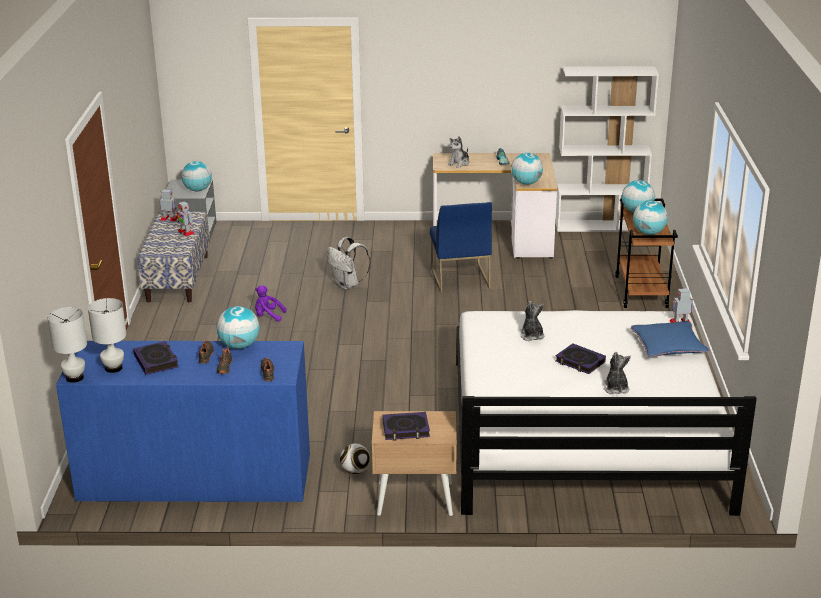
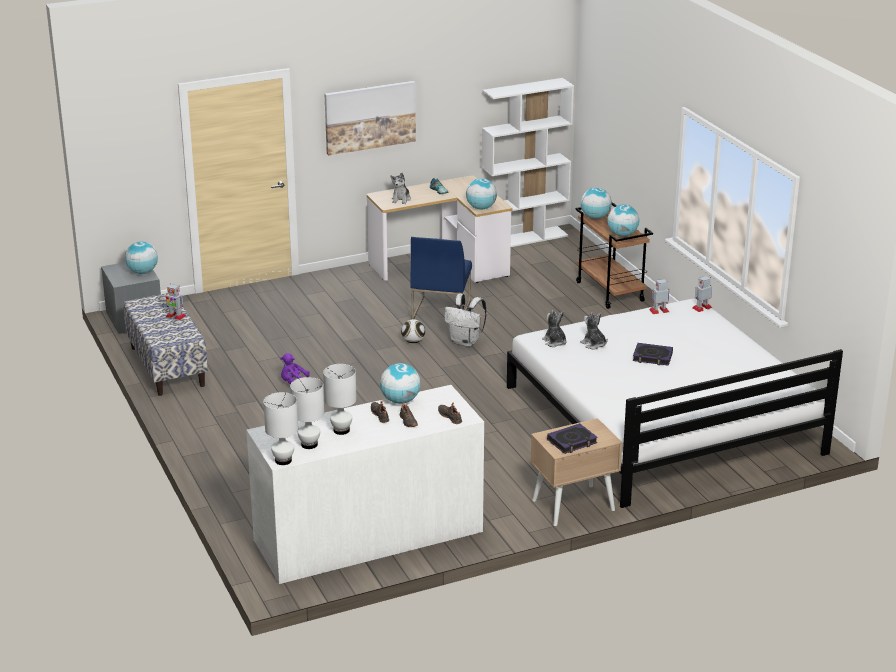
camera: 25 degrees left, 0 degrees up
blue dresser [56,341,310,502] -> white dresser [246,385,484,584]
book [133,341,179,375] -> white table lamp [323,364,356,435]
toy robot [159,189,178,221] -> toy robot moved to [649,279,670,314]
white backpack [328,237,371,290] -> white backpack moved to [444,294,487,347]
football [340,443,370,474] -> football moved to [401,319,425,343]
blue chair [430,202,492,292] -> blue chair turned 45 degrees clockwise [410,237,472,319]
plush toy [603,352,631,394] -> plush toy moved to [542,310,566,347]
blue pillow [631,321,709,357] -> none
none -> picture [325,81,416,155]

